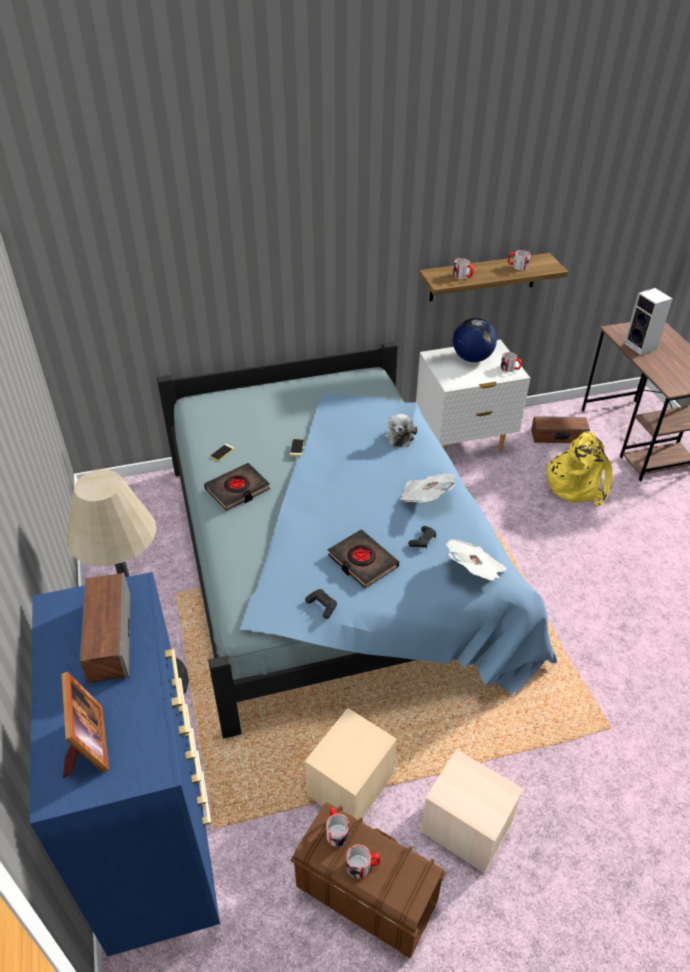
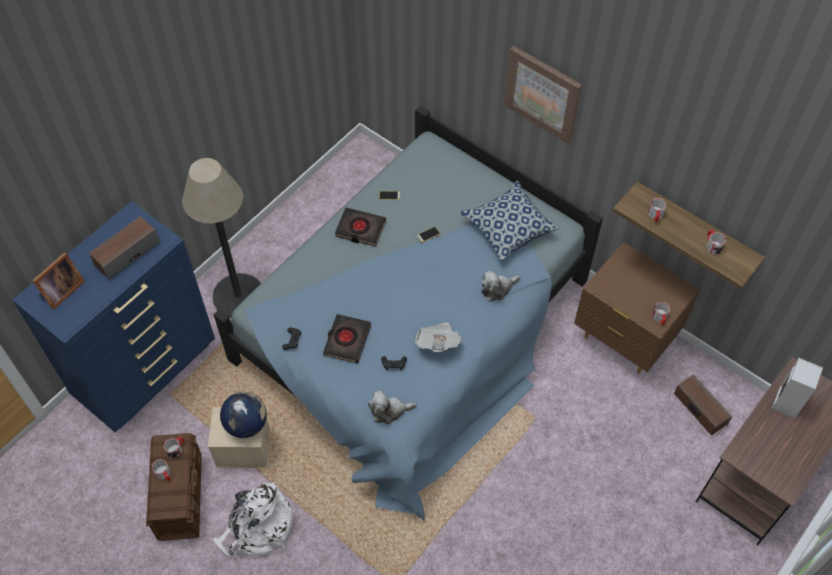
camera: 55 degrees right, 15 degrees up
white nightstand [416,340,530,452] -> brown nightstand [574,242,700,374]
beige storage box [420,749,524,874] -> white backpack [212,482,293,559]
newspaper [446,539,507,581] -> plush toy [368,391,417,424]
globe [453,318,497,362] -> globe moved to [220,392,267,438]
yellow backpack [544,431,613,506] -> none
none -> pillow [460,181,560,261]
none -> picture [504,46,582,144]

